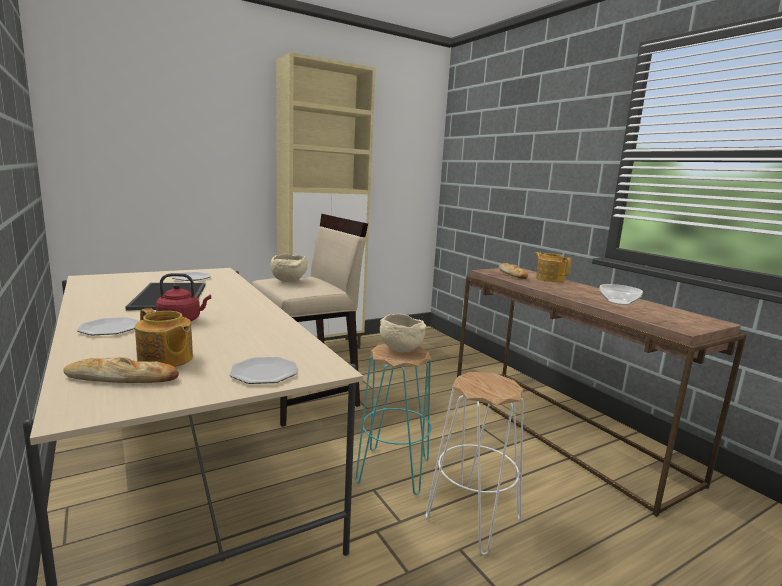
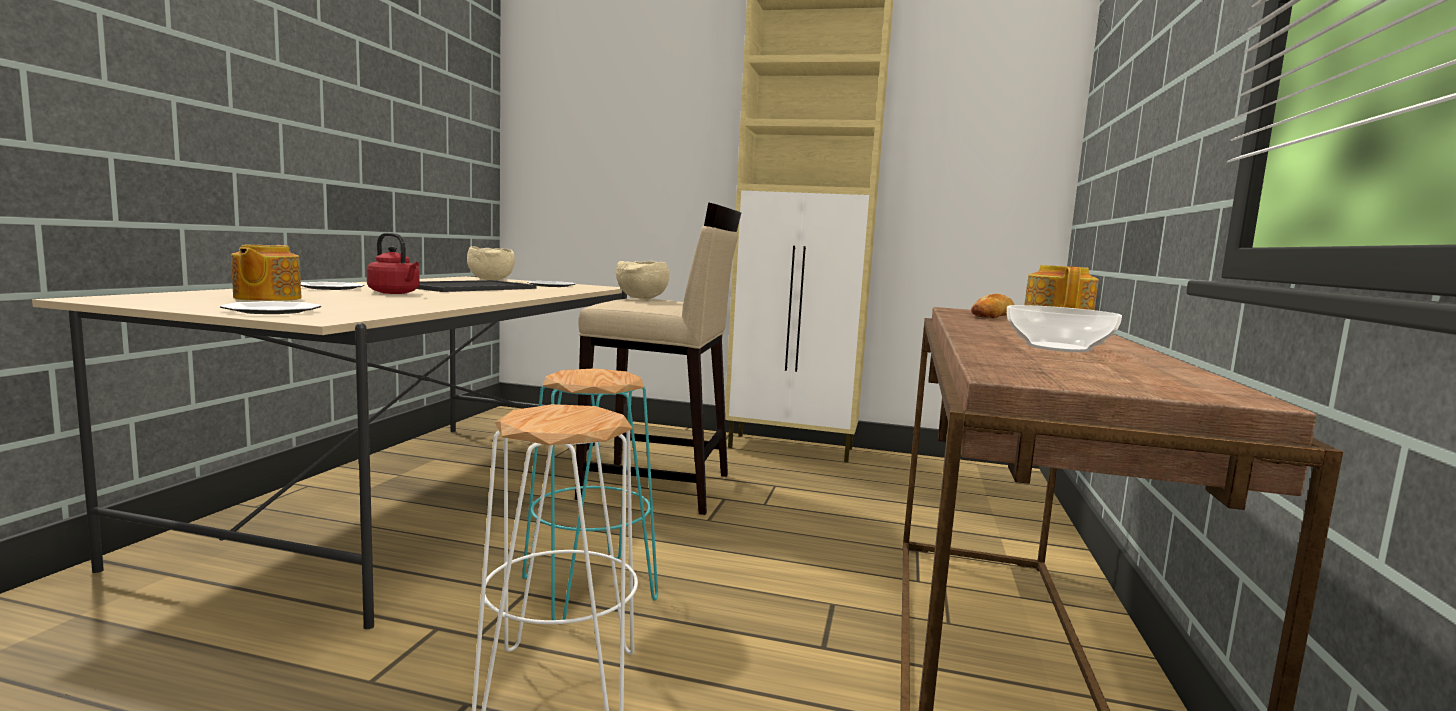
camera: 45 degrees right, 5 degrees down
bread [63,357,179,383] -> none
beige bowl [380,314,427,353] -> beige bowl moved to [467,246,515,280]

